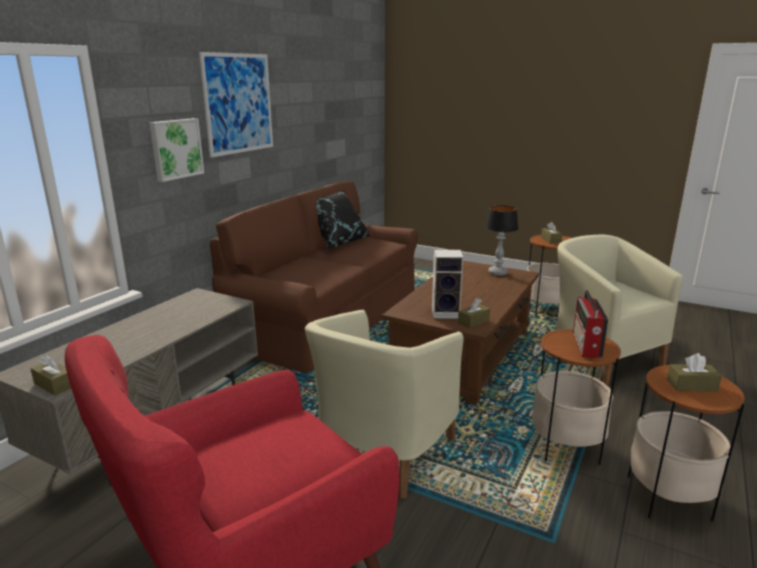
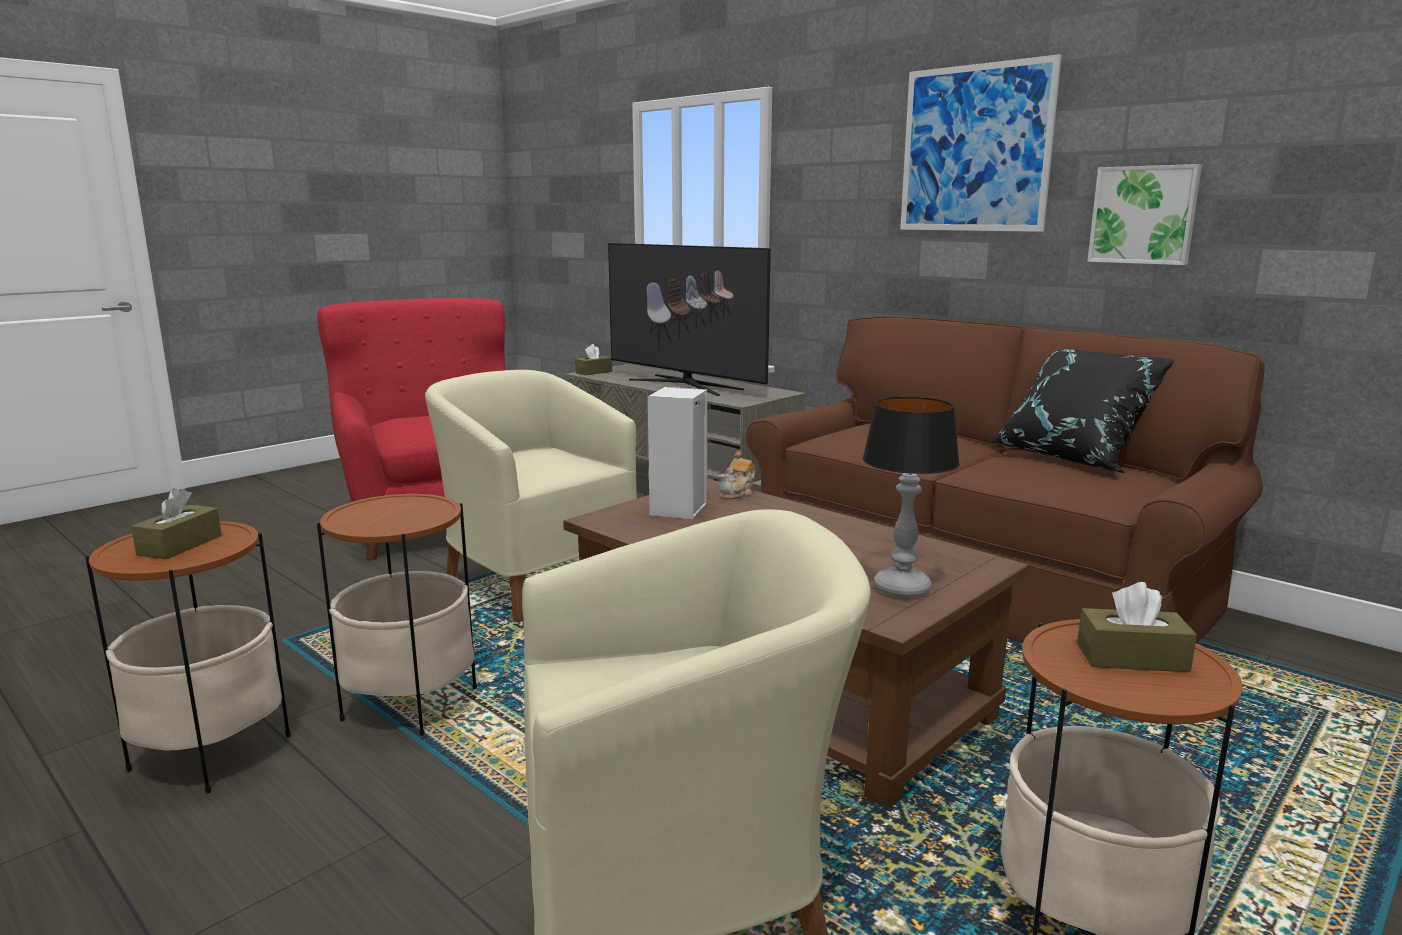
camera: 105 degrees right, 5 degrees down
picture [150,118,204,182] -> picture moved to [1087,164,1202,265]
brown tissue box [458,298,490,328] -> none
radio [573,290,608,358] -> none
none -> television [608,243,771,396]
none -> teapot [719,451,755,499]

